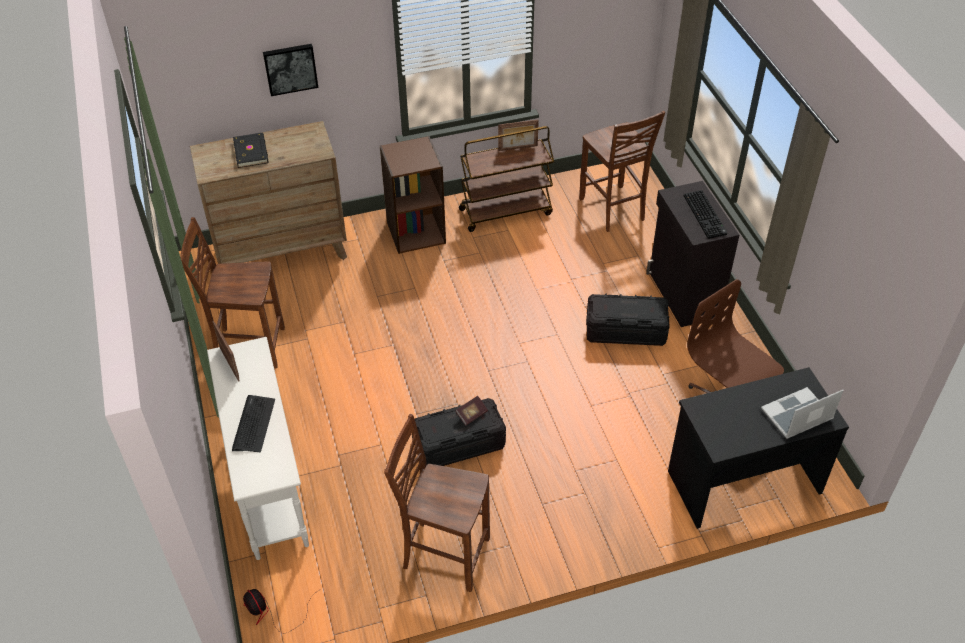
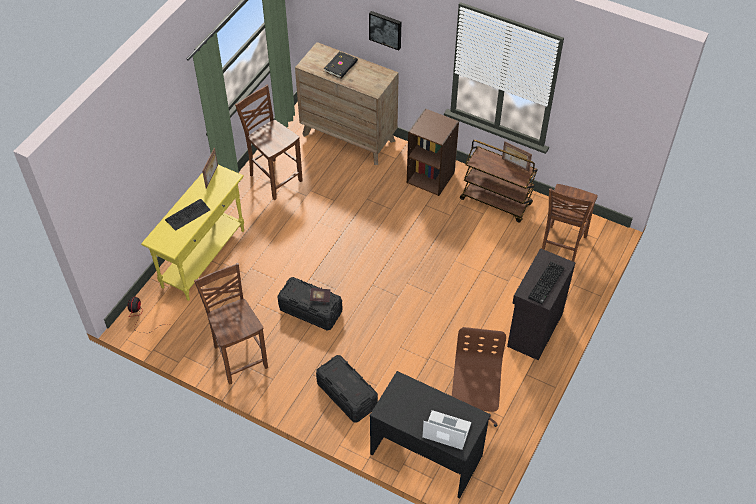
camera: 45 degrees right, 5 degrees up
white console table [207,337,309,560] -> yellow console table [141,165,244,301]
black storage box [586,293,670,346] -> black storage box moved to [316,355,378,423]

